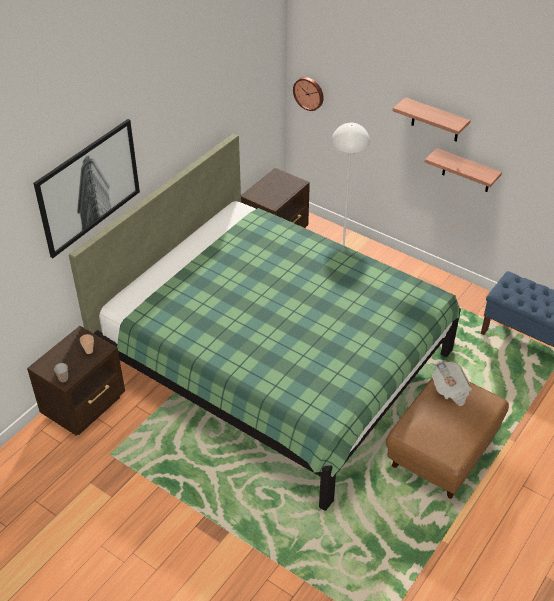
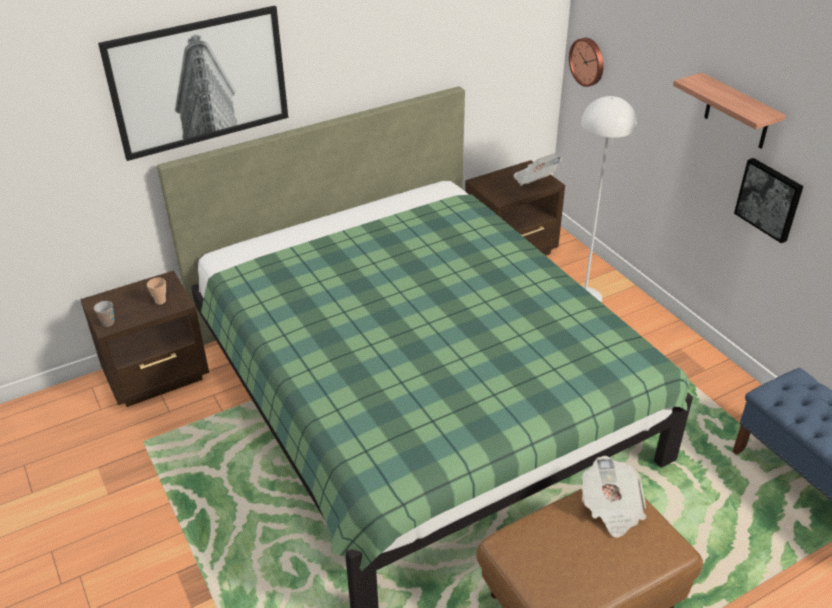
camera: 25 degrees right, 5 degrees down
shelf [425,148,502,192] -> picture [734,158,803,243]
none -> newspaper [513,153,562,186]

